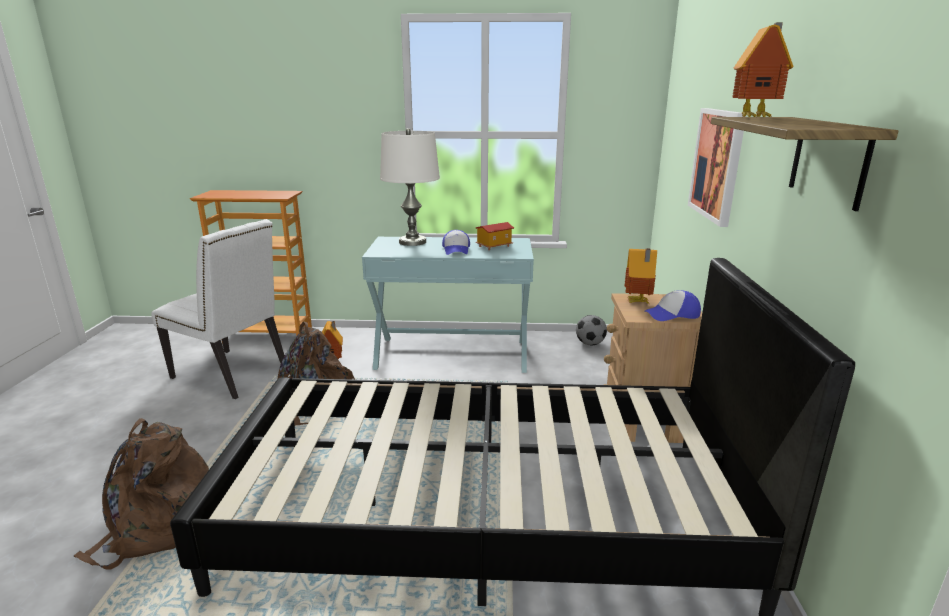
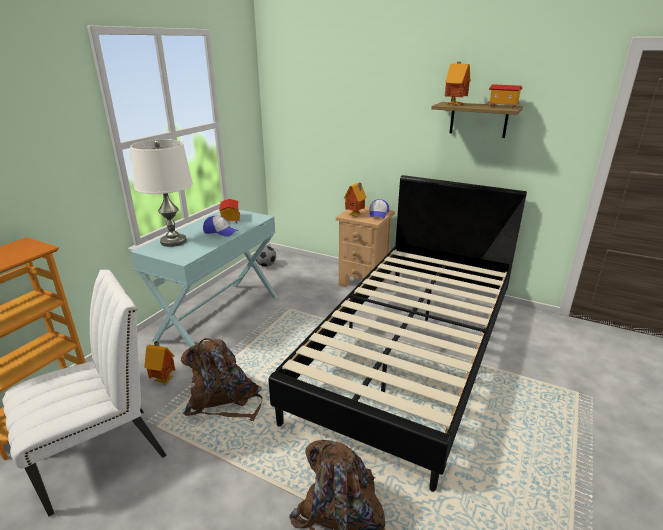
camera: 65 degrees left, 5 degrees up
picture [688,108,747,227] -> none
none -> toy house [485,84,522,108]

